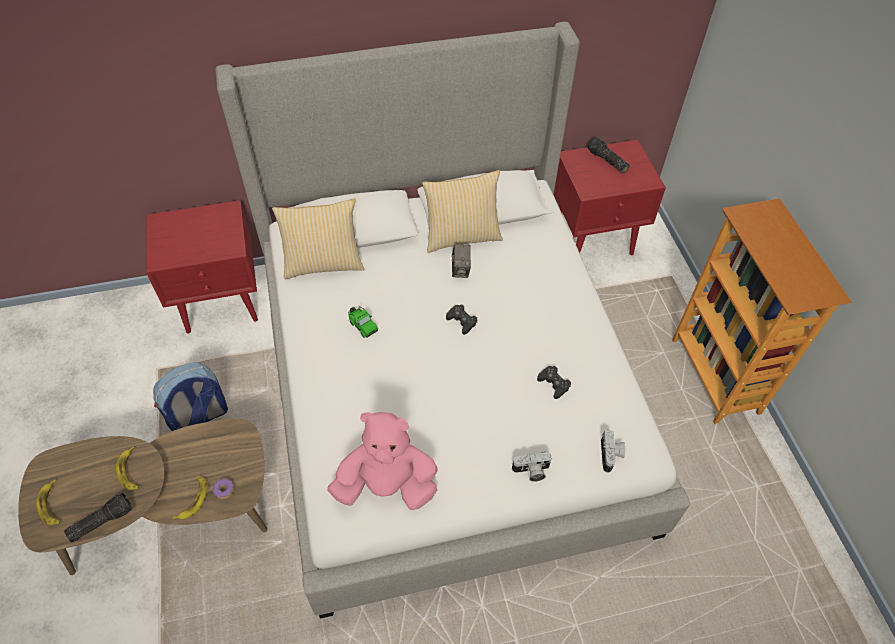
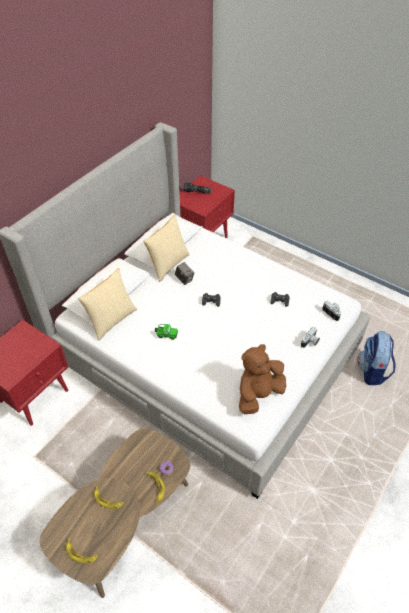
camera: 40 degrees left, 5 degrees down
flashlight [64,493,133,542] -> none
backpack [153,362,228,431] -> backpack moved to [357,331,396,385]
pink plush toy [327,412,438,510] -> brown plush toy [239,344,286,414]
bookcase [672,198,852,424] -> none

